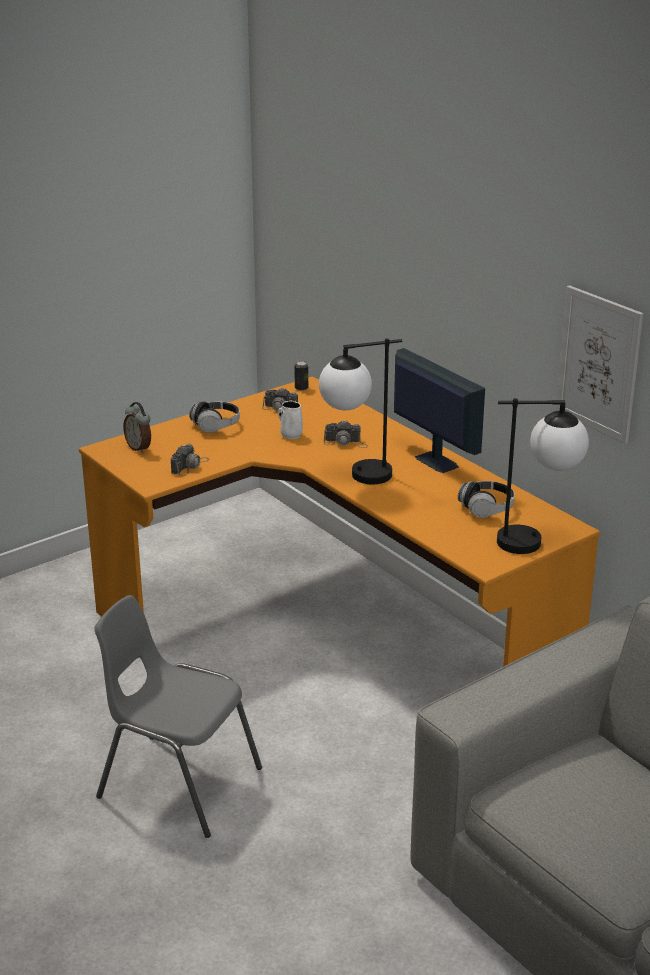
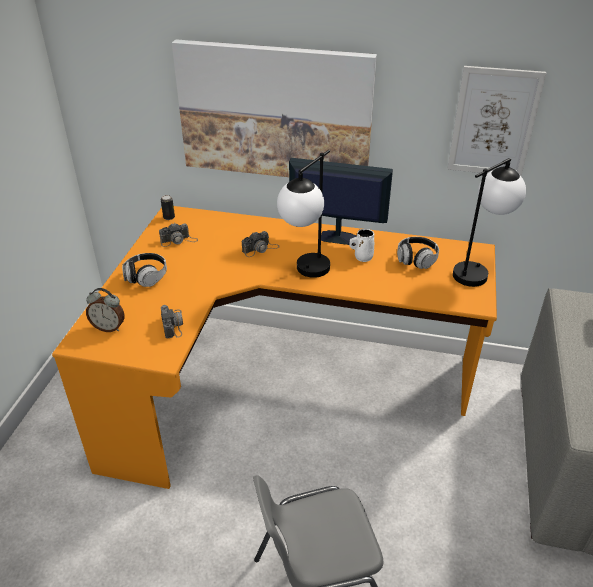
camera: 40 degrees left, 10 degrees up
white mug [278,401,303,439] -> white mug moved to [349,229,374,262]
none -> picture [172,39,377,177]

